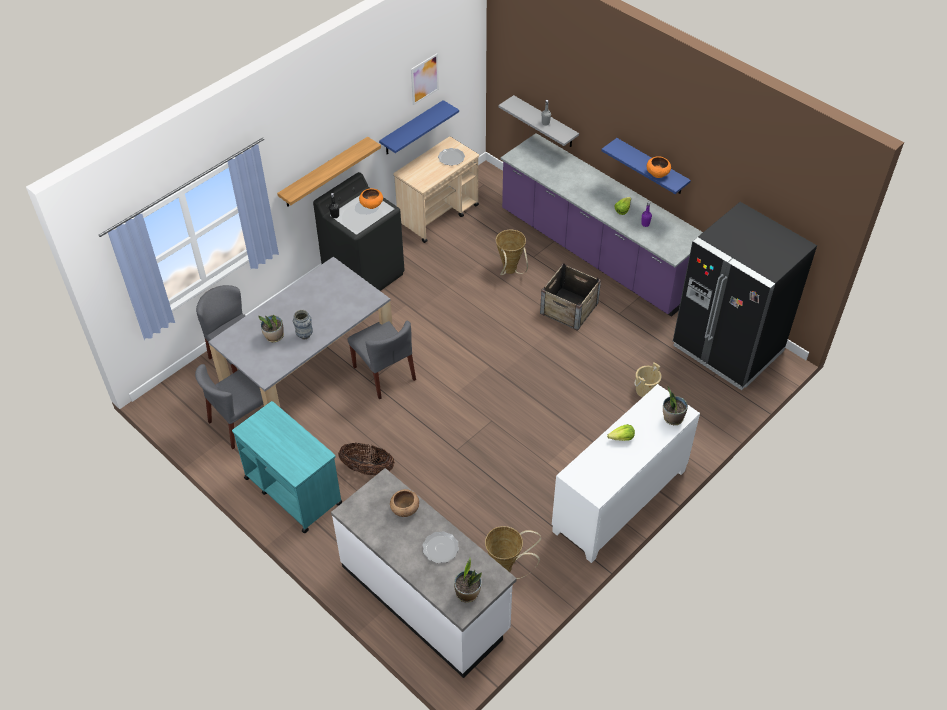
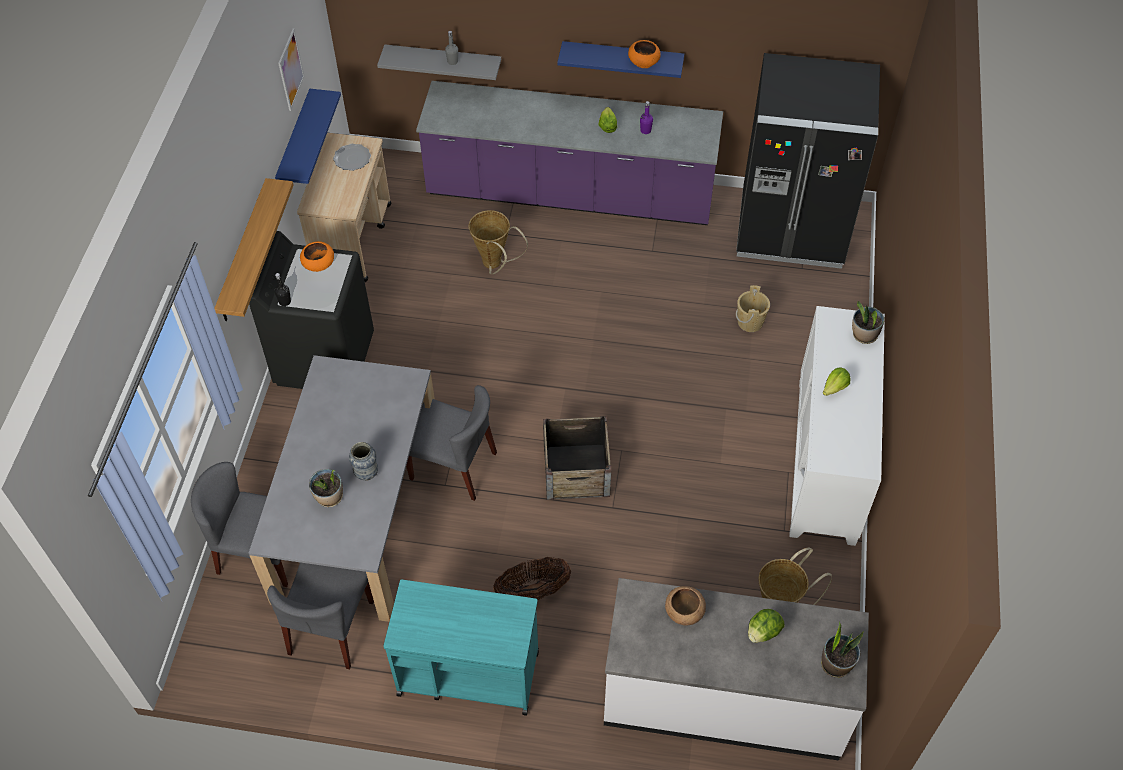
camera: 35 degrees left, 5 degrees up
plate [422,531,459,563] -> lettuce [748,609,785,643]
crate [540,263,601,331] -> crate moved to [543,416,611,500]

